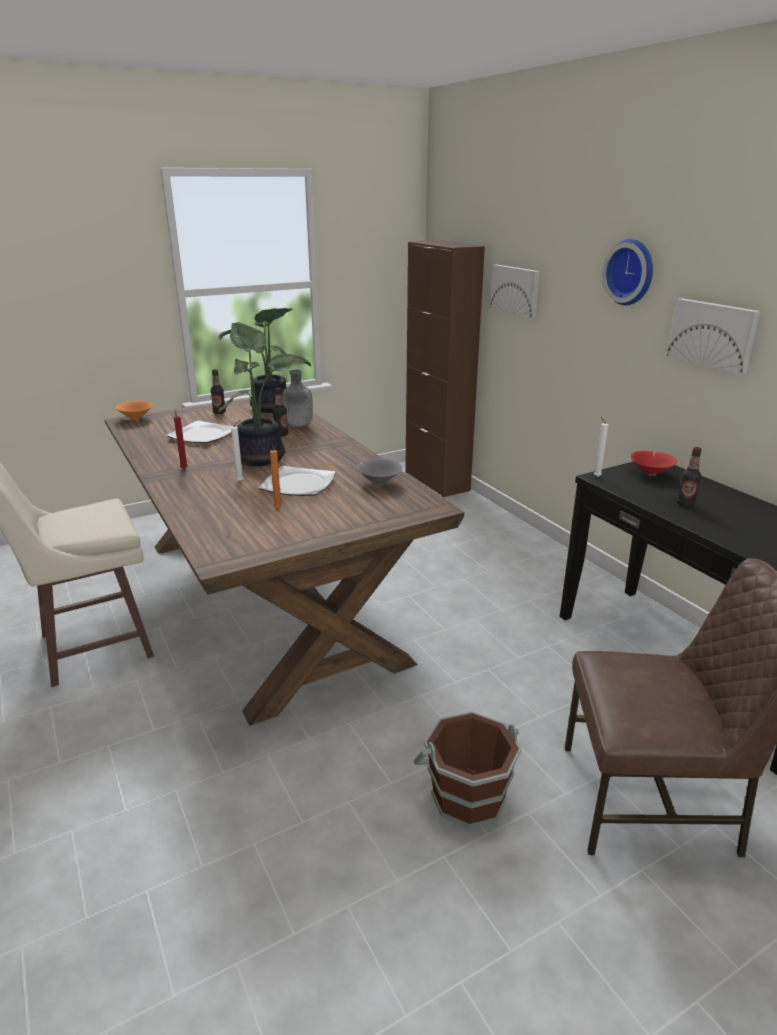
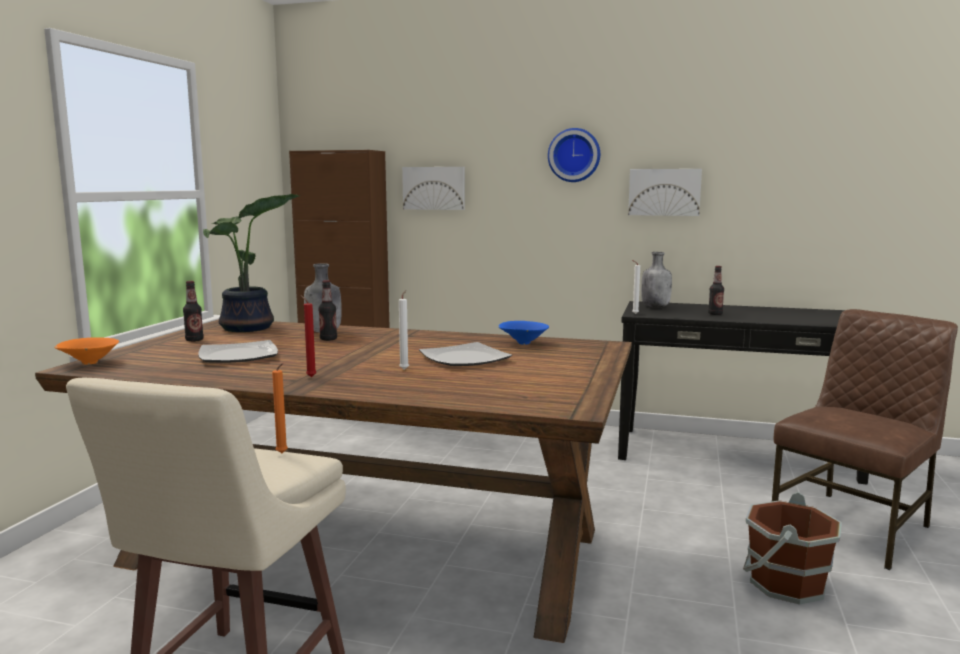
camera: 45 degrees left, 15 degrees down
potted plant [219,322,311,466] -> none
orange candle [270,447,282,509] -> orange candle moved to [272,363,288,453]
grey bowl [356,458,402,485] -> blue bowl [498,321,549,345]
red bowl [631,451,677,476] -> grey bottle [641,252,672,308]

